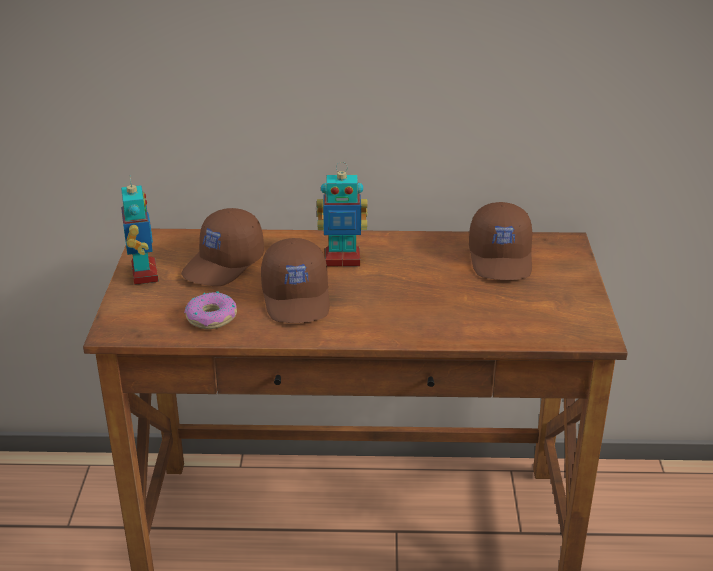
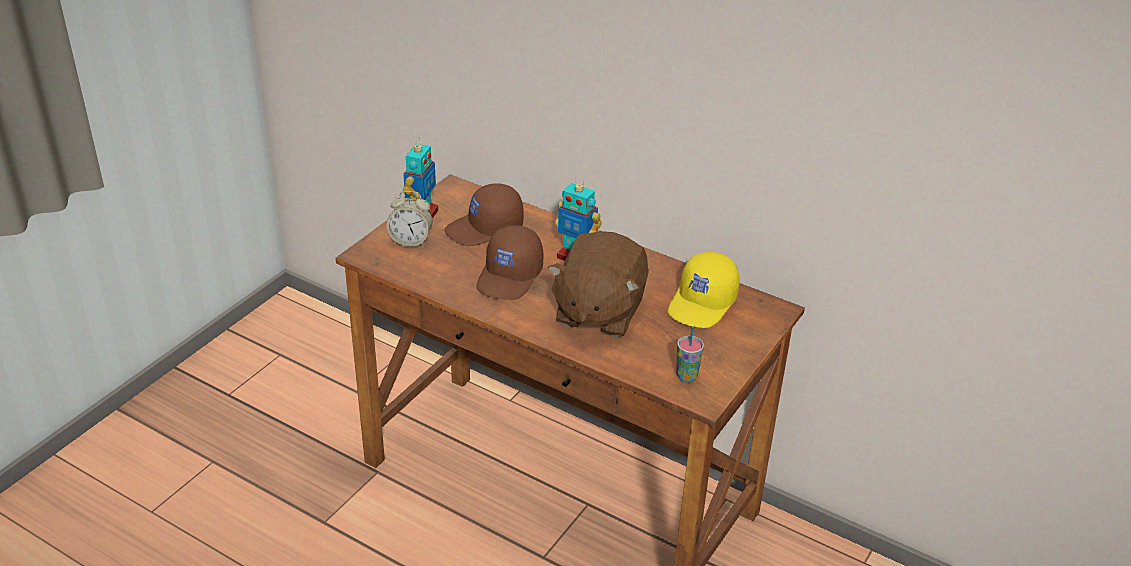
camera: 30 degrees right, 5 degrees up
donut [184,291,237,329] -> none
brown cap [469,202,532,280] -> yellow cap [668,252,740,328]
none -> alarm clock [387,191,433,247]
none -> brown plush toy [548,231,649,337]
none -> cup [676,327,704,383]

